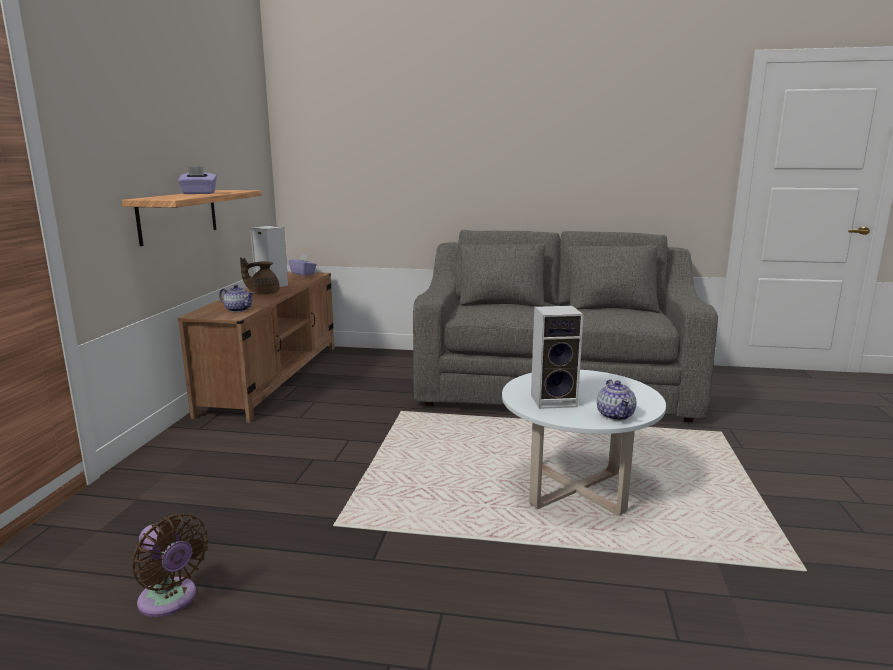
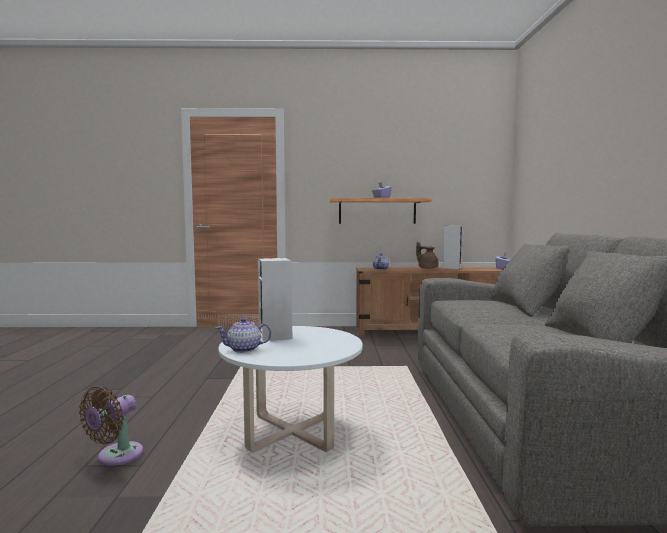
camera: 80 degrees right, 10 degrees down
brown fan [131,514,209,617] -> brown fan moved to [79,386,143,466]

